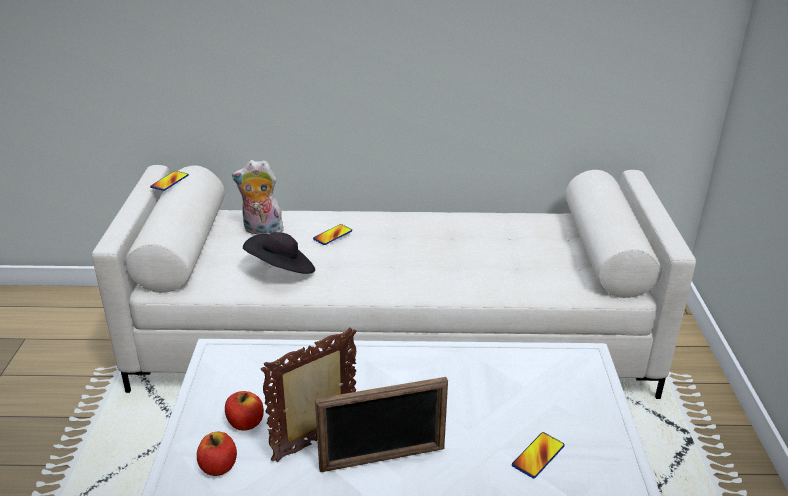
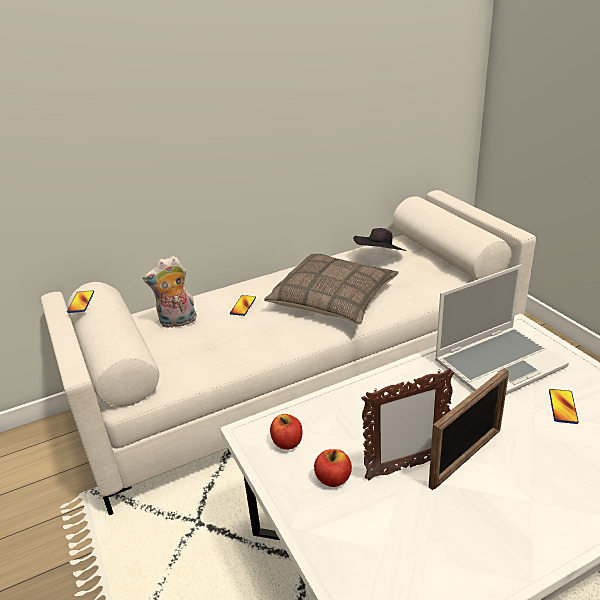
camera: 25 degrees left, 0 degrees up
apple [197,432,237,476] -> apple moved to [270,414,303,450]
black hat [243,232,315,274] -> black hat moved to [353,228,406,251]
picture frame [261,328,356,462] -> picture frame turned 135 degrees counterclockwise [361,368,454,480]
none -> pillow [264,254,399,324]
none -> laptop [435,265,569,395]

